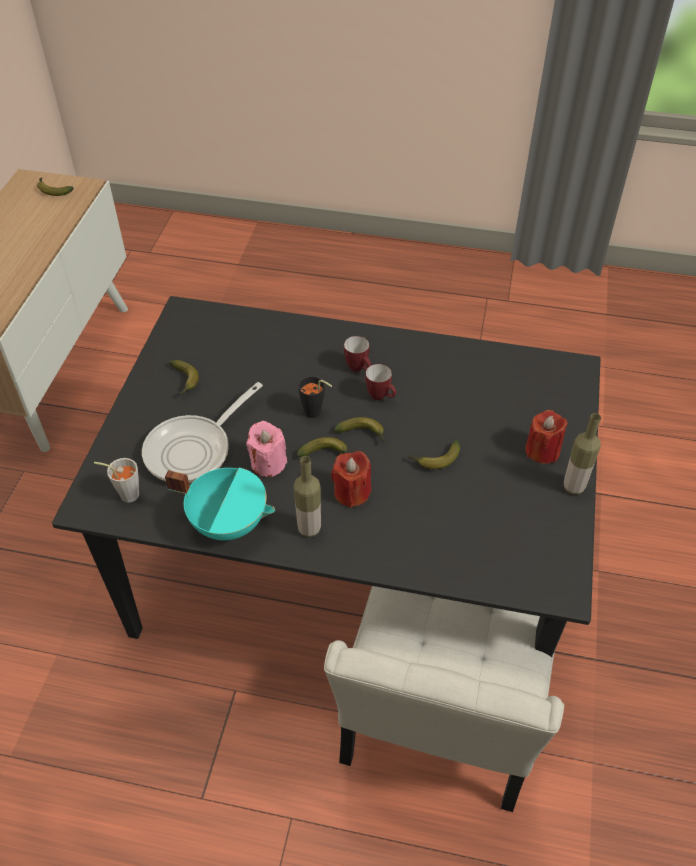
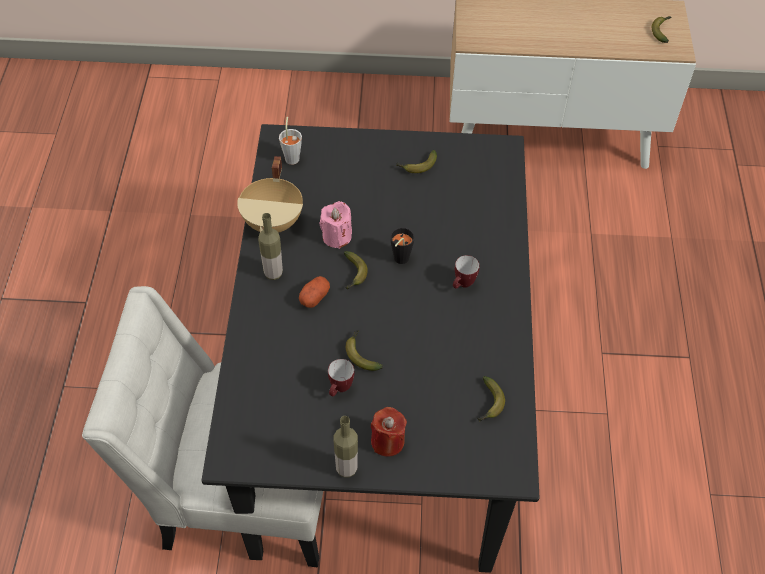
camera: 80 degrees right, 5 degrees up
frying pan [142,382,263,483] -> none
turquoise cooking pot [165,468,275,540] -> beige cooking pot [237,156,303,233]
red candle [331,451,371,508] -> potato [299,276,330,308]
banana [333,417,386,443] -> banana moved to [478,376,505,422]
mug [365,364,396,400] -> mug moved to [328,359,354,396]

